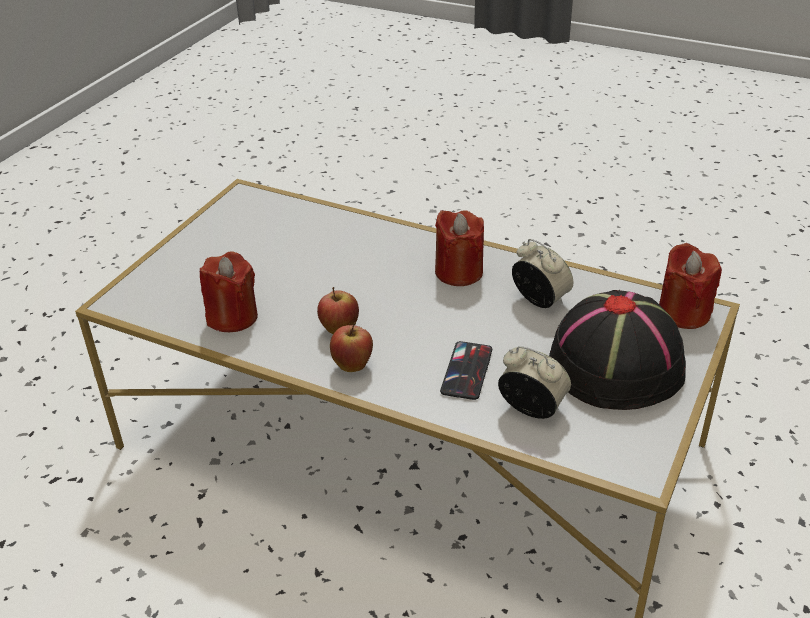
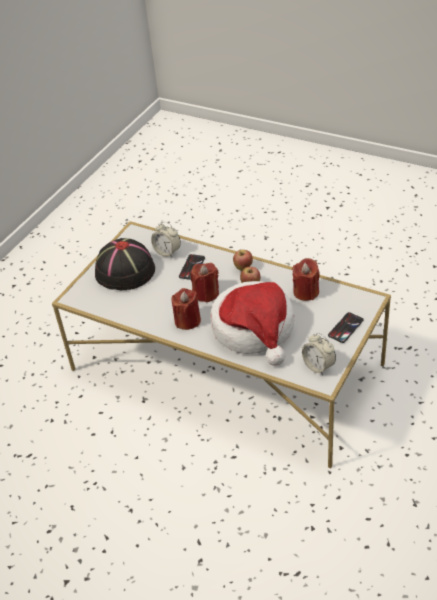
camera: 175 degrees left, 5 degrees up
alarm clock [512,239,573,308] -> alarm clock moved to [302,333,336,375]
red candle [659,243,722,329] -> red candle moved to [190,263,219,302]
none -> hat [210,281,294,366]
none -> phone [328,312,364,343]

